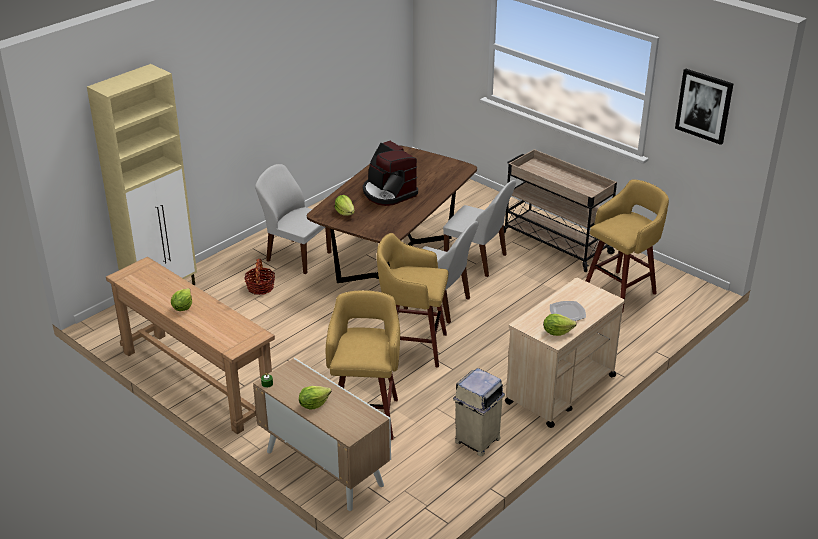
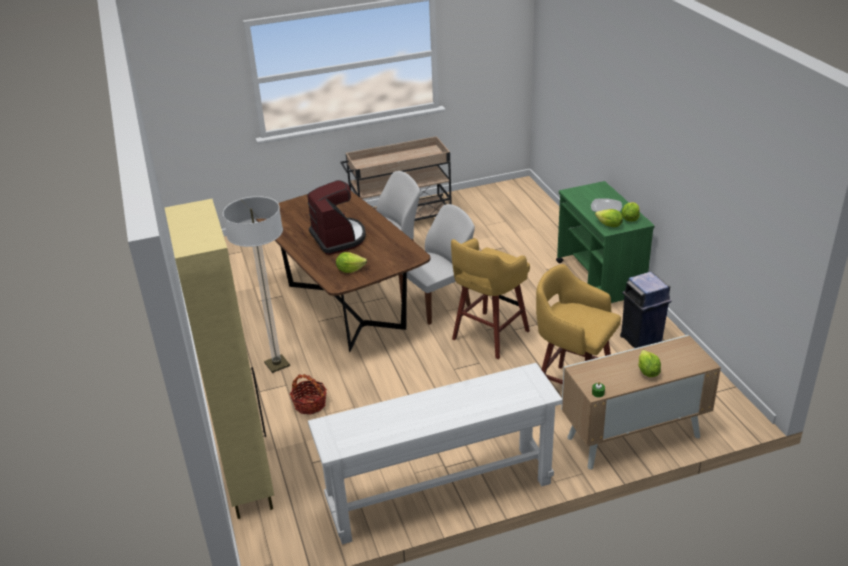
camera: 60 degrees left, 0 degrees up
brown console table [106,257,275,434] -> white console table [308,363,563,545]
lettuce [171,288,192,311] -> lettuce moved to [595,209,623,227]
white chair [255,164,331,274] -> floor lamp [223,196,290,373]
coffee machine [363,141,418,206] -> coffee machine turned 105 degrees counterclockwise [307,180,366,255]
beige trash can [453,368,505,456] -> blue trash can [620,272,672,348]
beige cart [505,278,625,428] -> green cart [556,181,655,303]
yellow stool [586,179,669,313] -> none
picture [675,69,734,145] -> none

